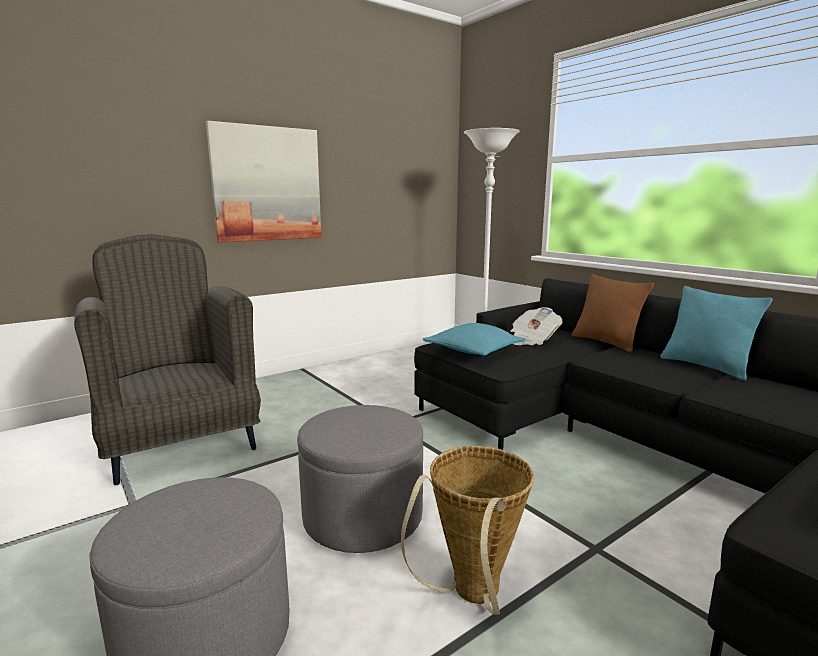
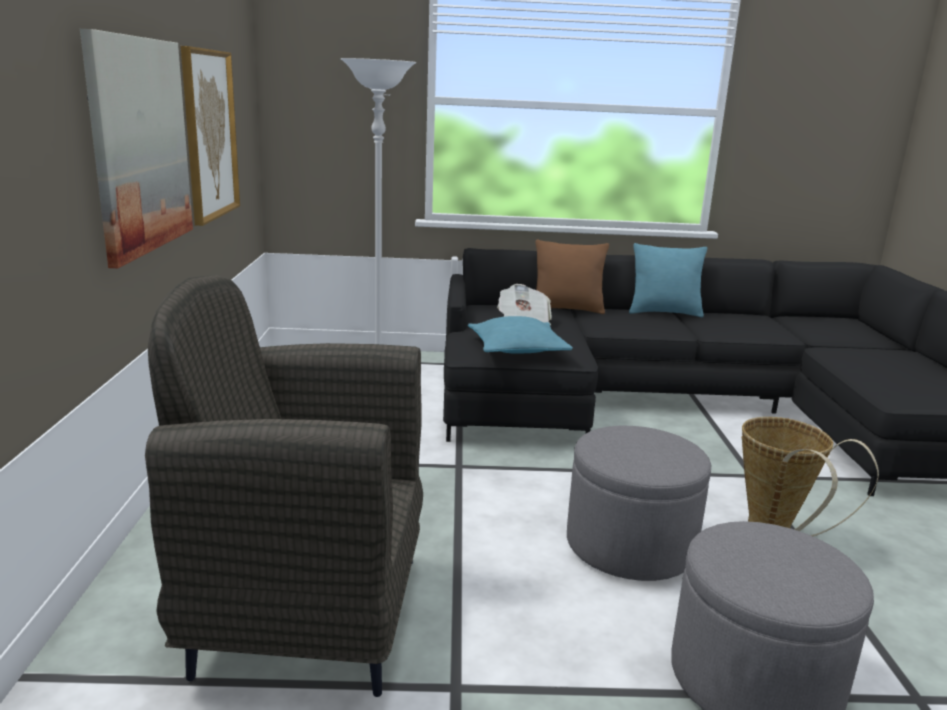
camera: 55 degrees left, 5 degrees up
none -> picture [181,46,240,226]

